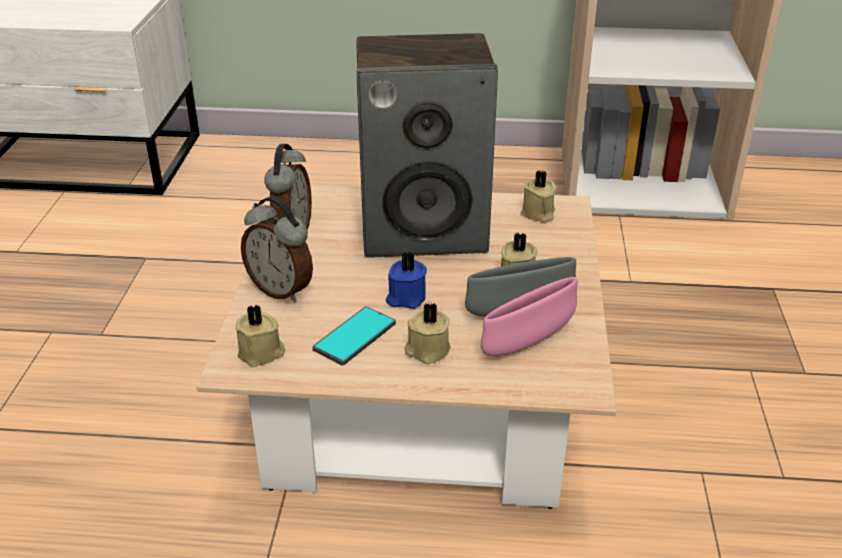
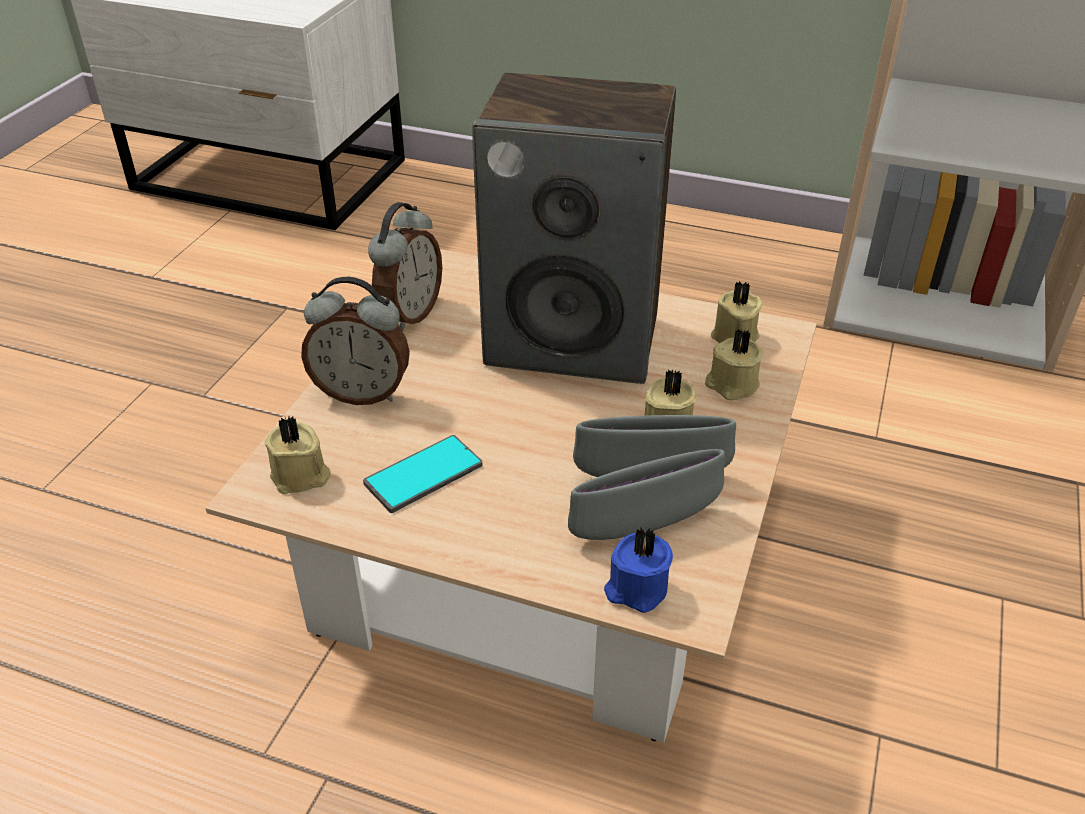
camera: 15 degrees right, 5 degrees up
alarm clock [241,197,313,303] -> alarm clock turned 45 degrees counterclockwise [301,277,410,405]
blue candle [386,252,427,309] -> blue candle moved to [604,527,673,613]
beige candle [405,303,450,364] -> beige candle moved to [705,329,763,400]
pink bowl [481,277,578,356] -> grey bowl [568,449,725,540]

